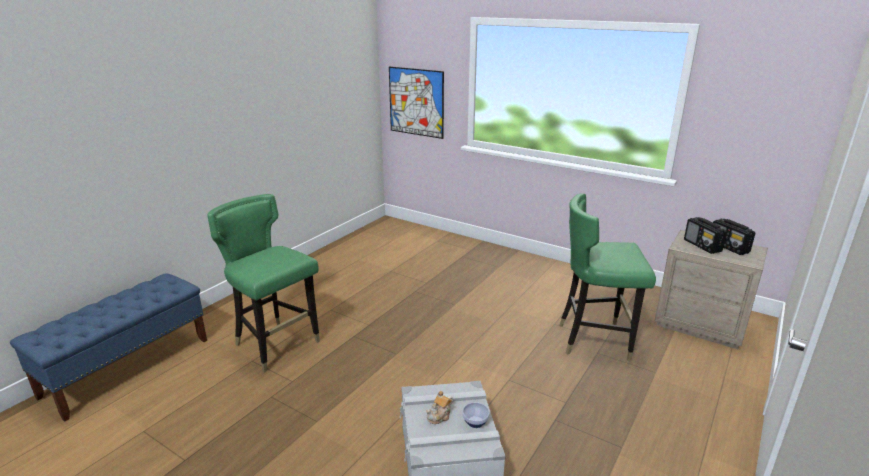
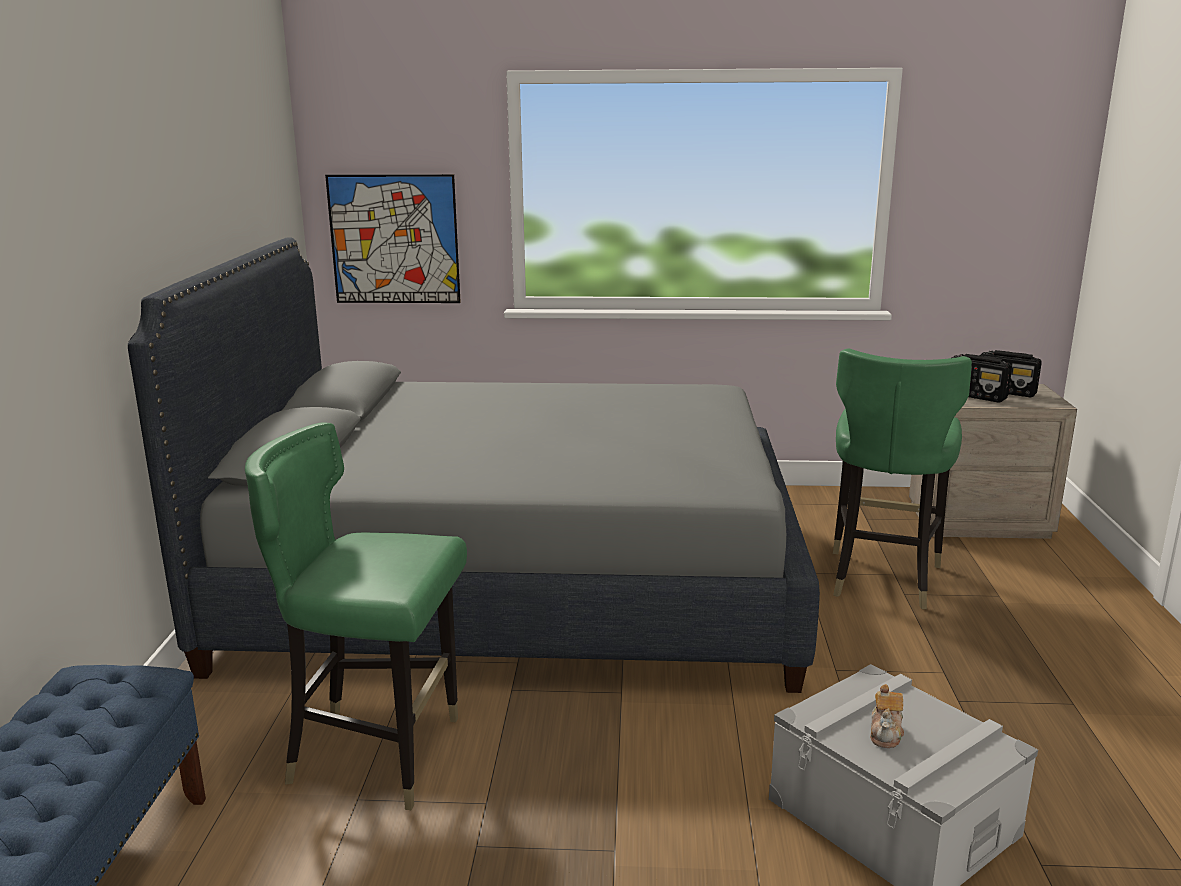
camera: 30 degrees left, 5 degrees down
bowl [462,402,490,428] -> none
green chair [559,193,656,361] -> green chair turned 45 degrees counterclockwise [833,348,972,609]
none -> grey bed [128,237,820,693]

